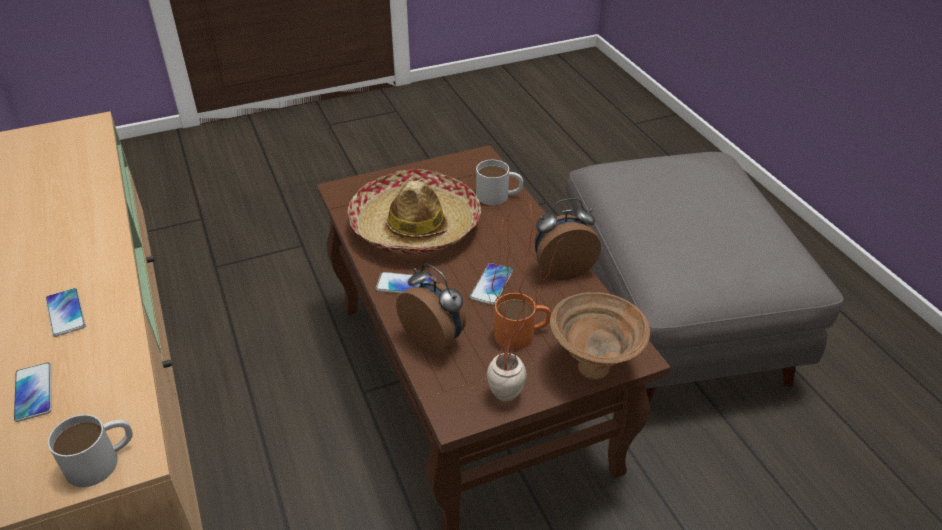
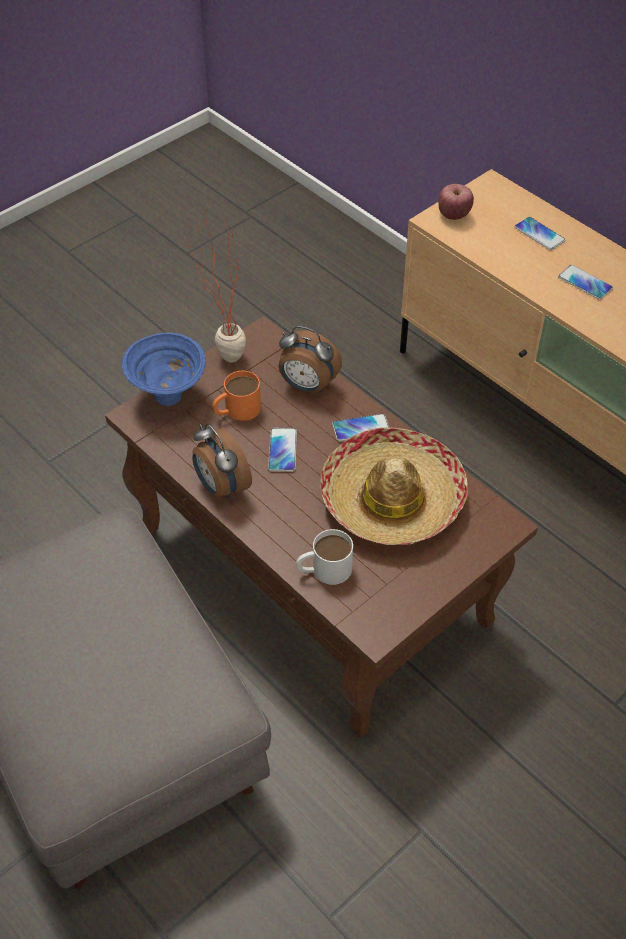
camera: 160 degrees right, 10 degrees up
white mug [48,414,133,487] -> apple [438,184,474,220]
alarm clock [535,198,601,280] -> alarm clock turned 90 degrees clockwise [192,424,252,500]
brown bowl [550,292,650,380] -> blue bowl [122,333,206,406]

